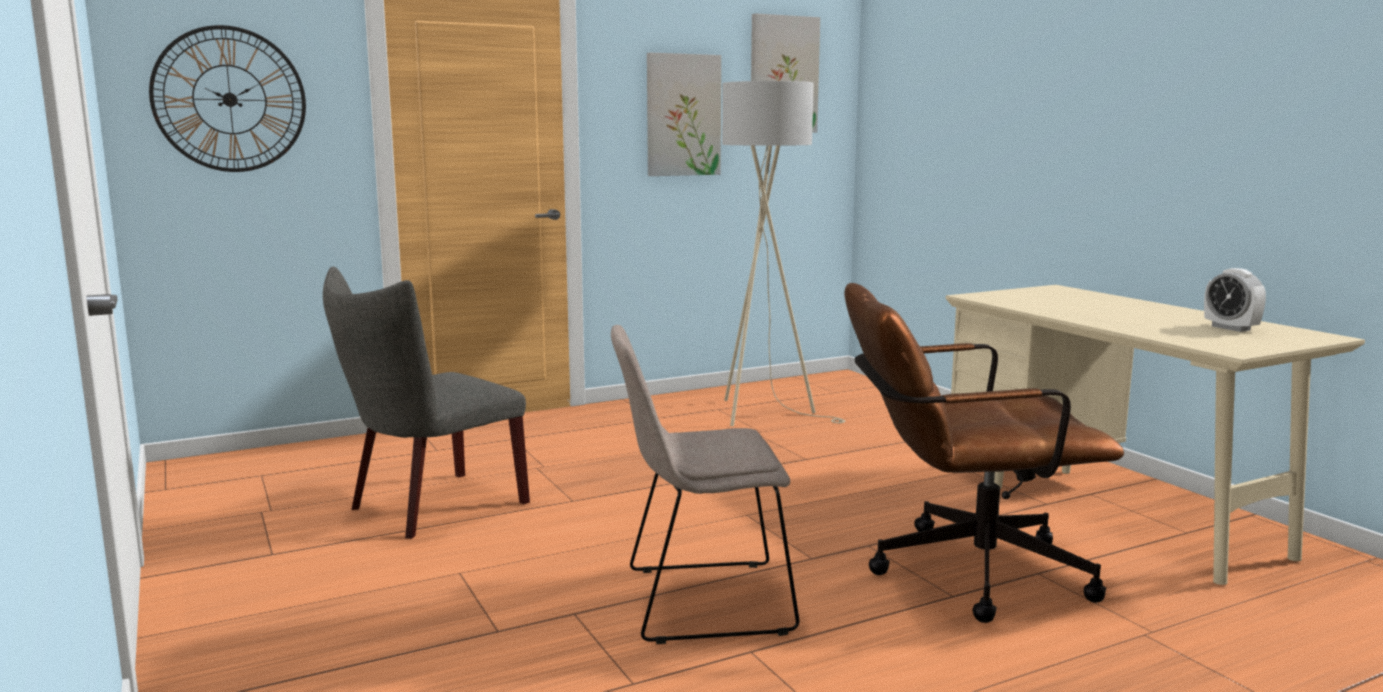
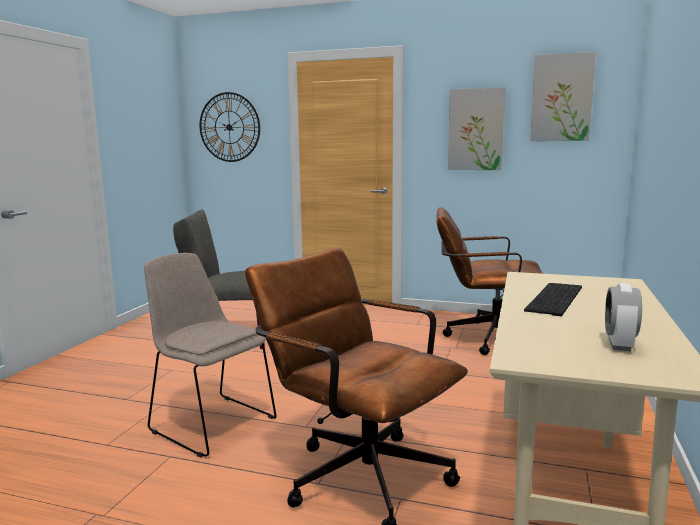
camera: 45 degrees right, 0 degrees up
beige floor lamp [722,81,845,426] -> brown office chair [436,207,544,355]
none -> keyboard [524,283,582,316]

